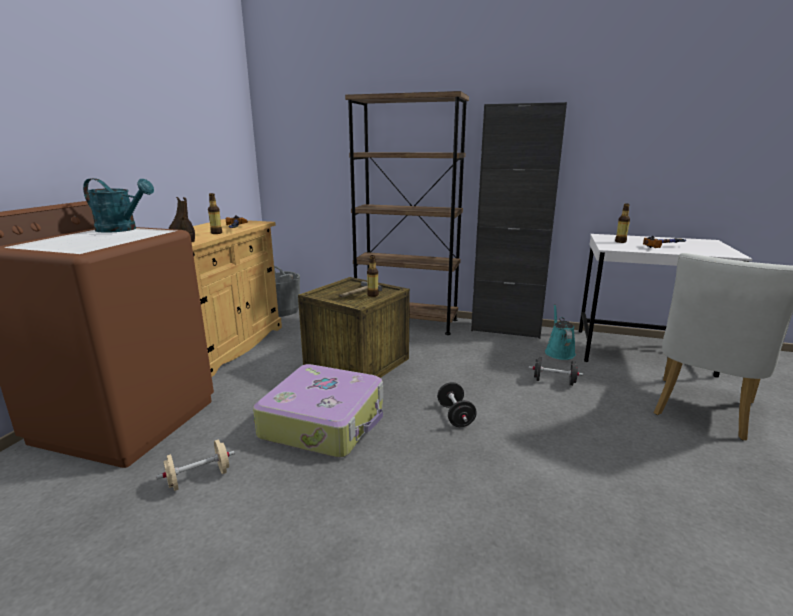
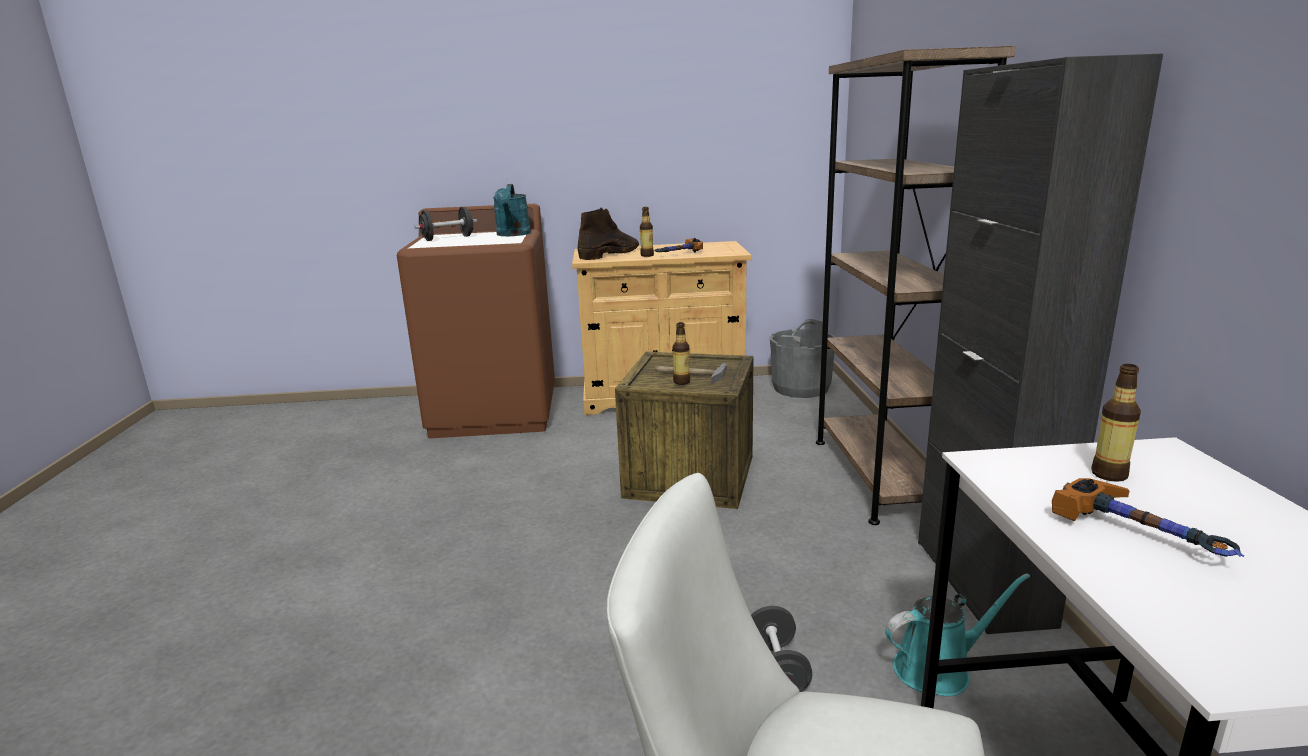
camera: 70 degrees right, 0 degrees up
beige dumbbell [156,440,235,491] -> none
suitcase [253,364,383,458] -> none
black dumbbell [437,382,477,427] -> black dumbbell moved to [414,207,477,241]

